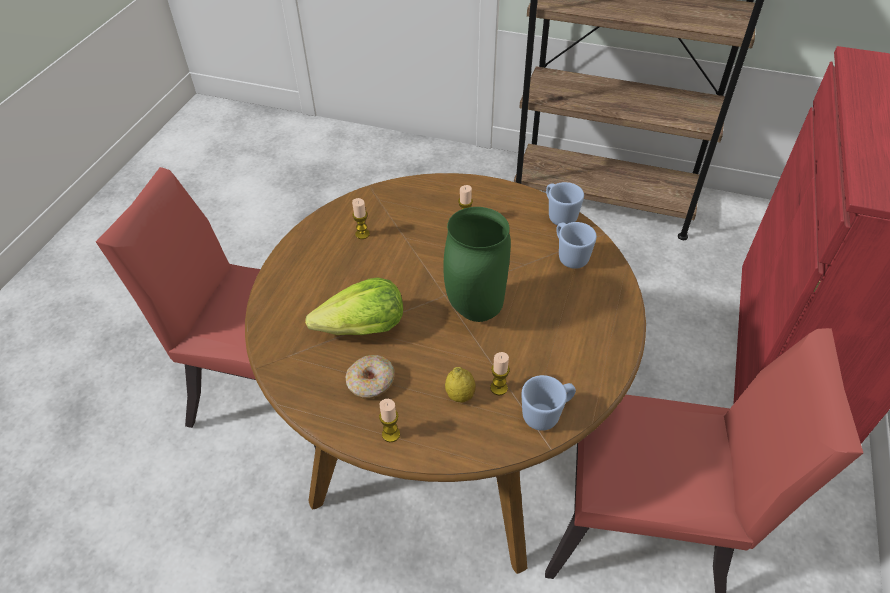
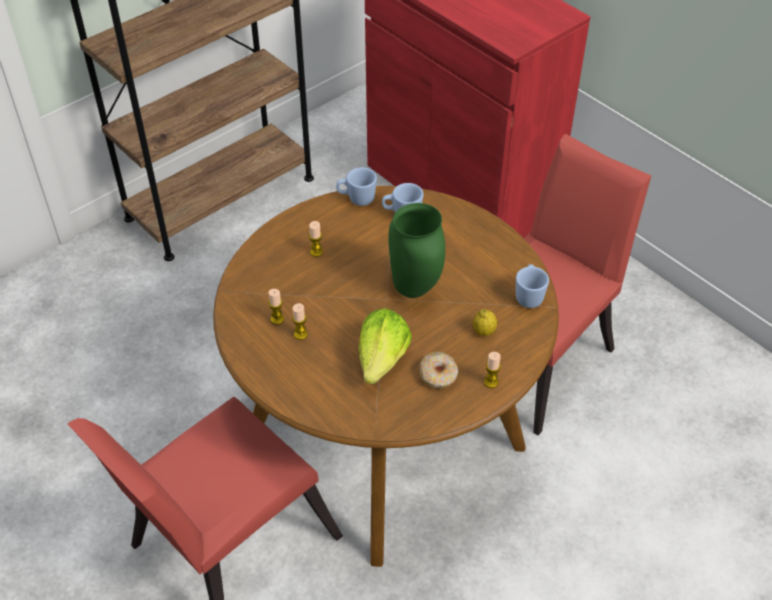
camera: 60 degrees left, 0 degrees up
candle [490,352,510,395] -> candle moved to [292,303,308,340]

